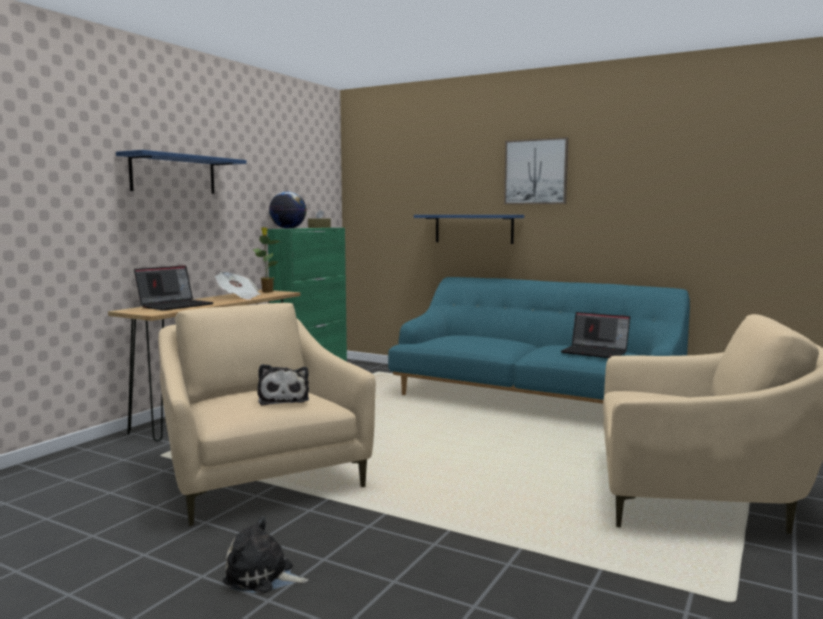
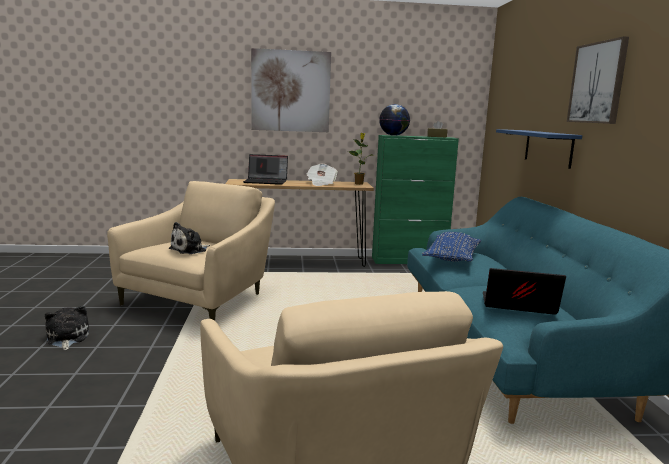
camera: 55 degrees right, 5 degrees up
blue shelf [116,150,246,194] -> picture [251,48,331,132]
laptop [561,312,630,358] -> laptop turned 105 degrees clockwise [483,268,566,315]
none -> blue pillow [422,232,481,262]

